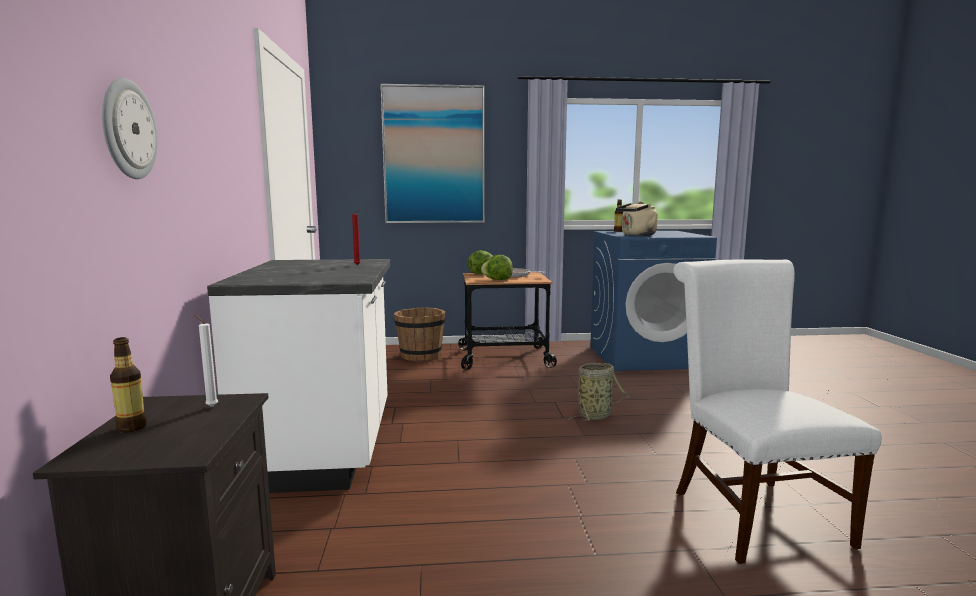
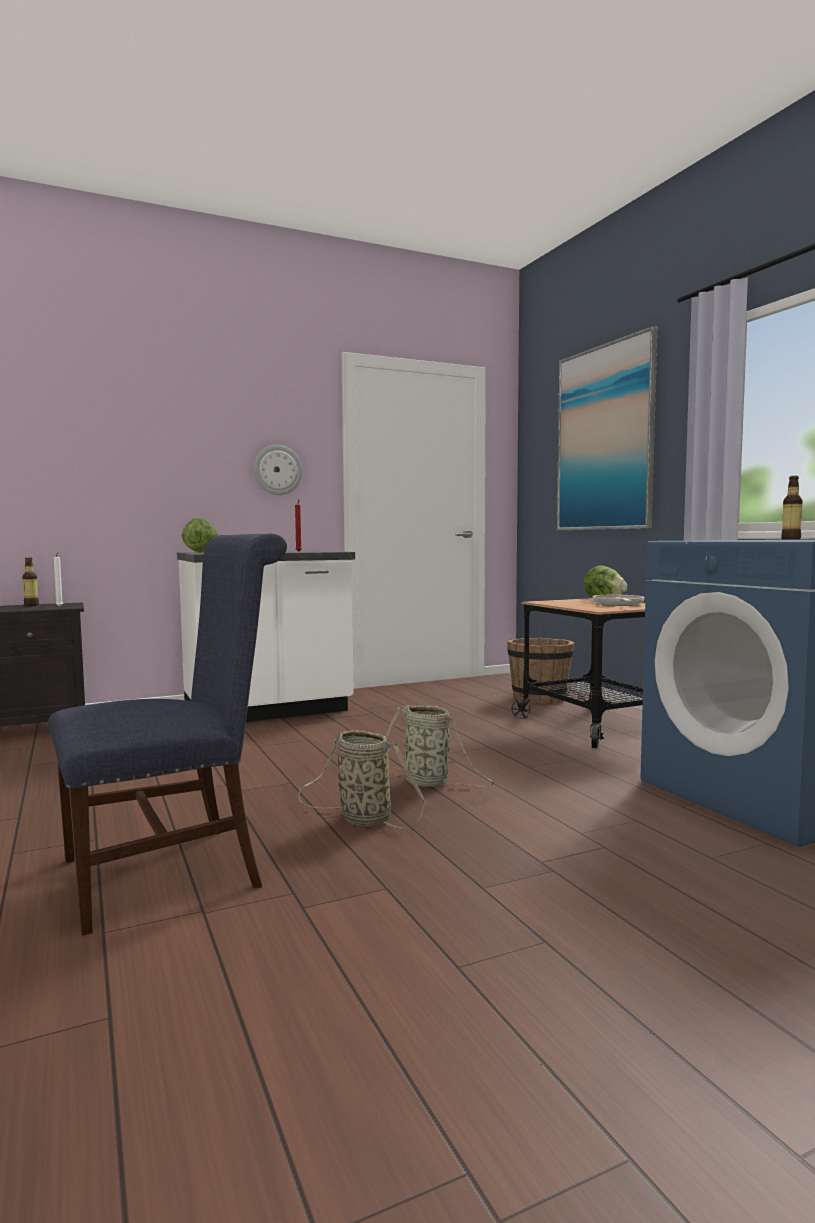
camera: 70 degrees right, 5 degrees down
wall clock [102,78,158,179] -> wall clock moved to [253,445,302,495]
lettuce [481,255,513,280] -> lettuce moved to [182,518,218,552]
beige kettle [616,201,658,236] -> none
white chair [673,259,882,564] -> blue chair [48,534,287,936]
none -> basket [298,730,426,828]

